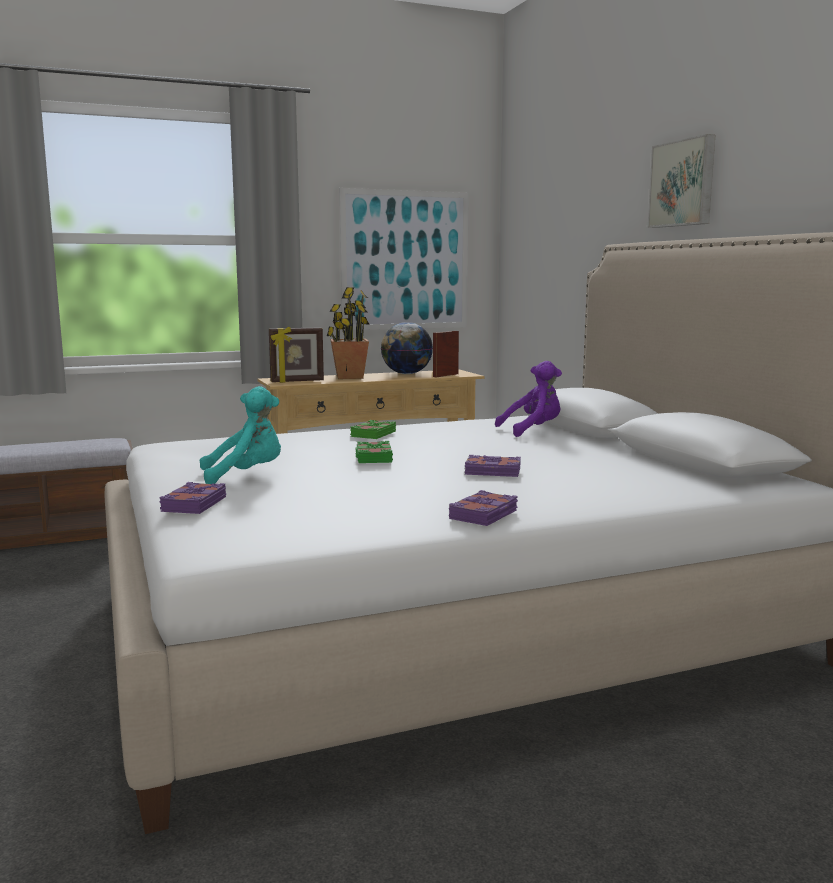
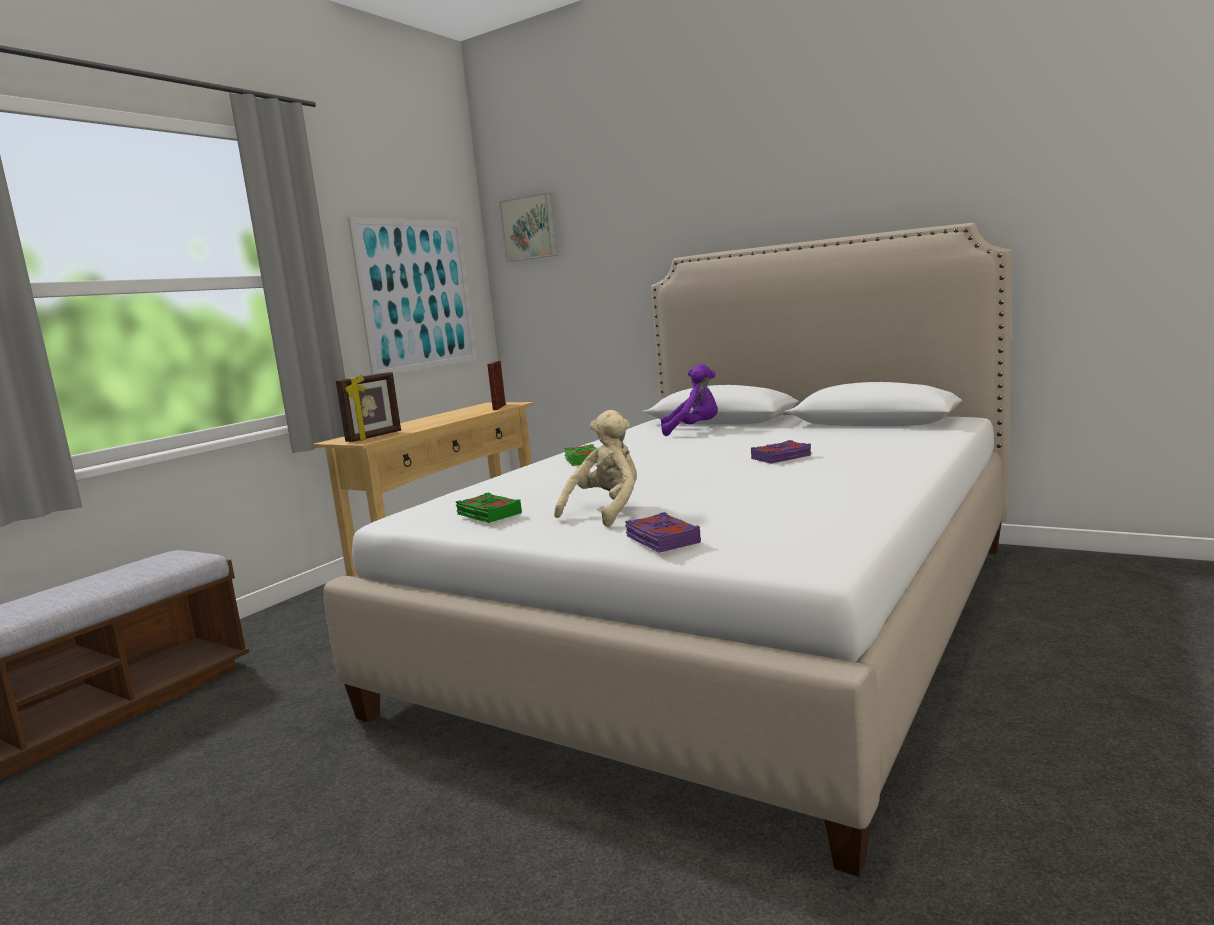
camera: 35 degrees left, 0 degrees up
turquoise plush toy [200,386,281,484] -> beige plush toy [554,410,637,527]
potted plant [327,287,369,379] -> none
green book [355,441,393,463] -> green book moved to [455,493,522,523]
globe [381,322,433,374] -> none
purple book [449,490,518,526] -> none
purple plush toy [495,361,562,437] -> purple plush toy turned 60 degrees clockwise [661,364,718,436]
picture [648,134,715,228] -> picture moved to [499,192,557,262]

